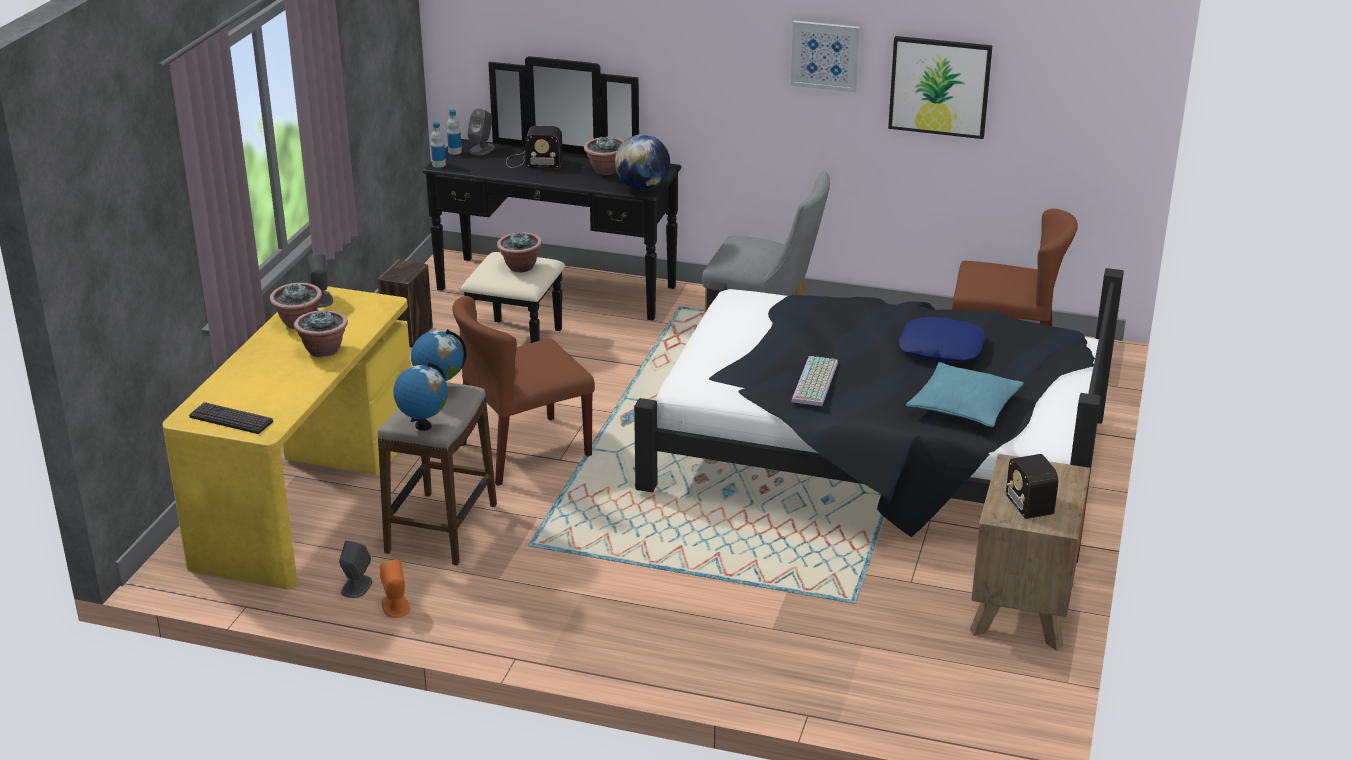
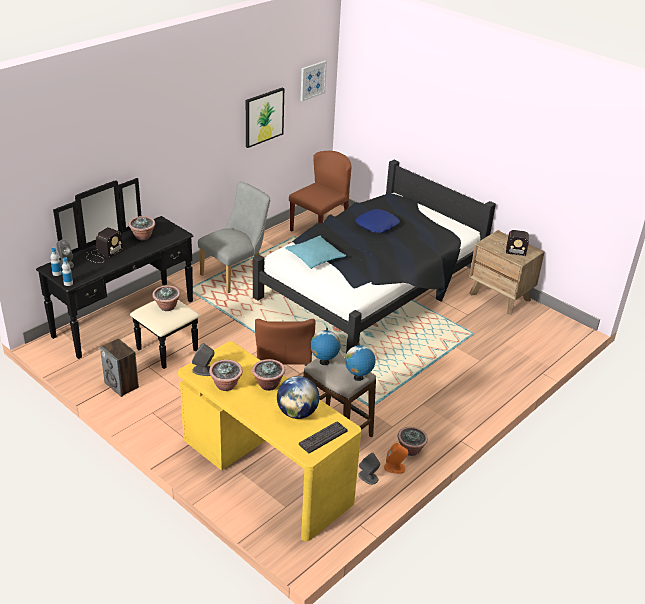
camera: 65 degrees left, 5 degrees up
globe [615,134,670,190] -> globe moved to [277,376,319,419]
picture [791,20,860,92] -> picture moved to [301,61,327,102]
keyboard [791,356,838,406] -> none
turquoise pillow [906,362,1023,427] -> turquoise pillow moved to [285,236,346,269]
none -> potted plant [398,427,428,456]

